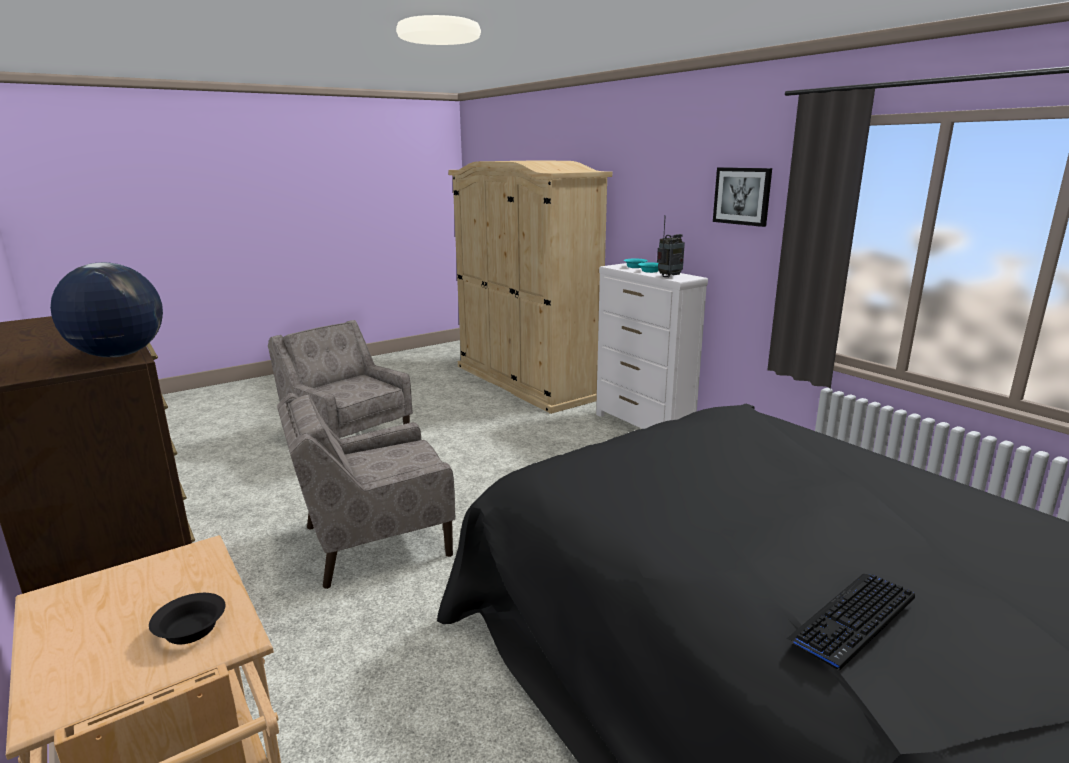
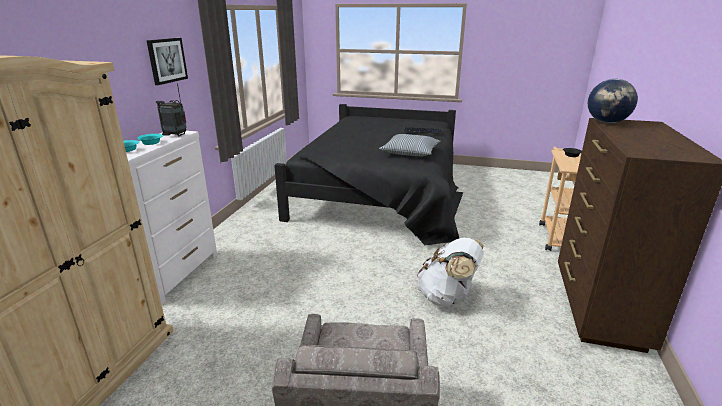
camera: 130 degrees left, 5 degrees up
beige armchair [277,393,456,589] -> white backpack [417,238,484,306]
none -> pillow [379,134,440,156]

